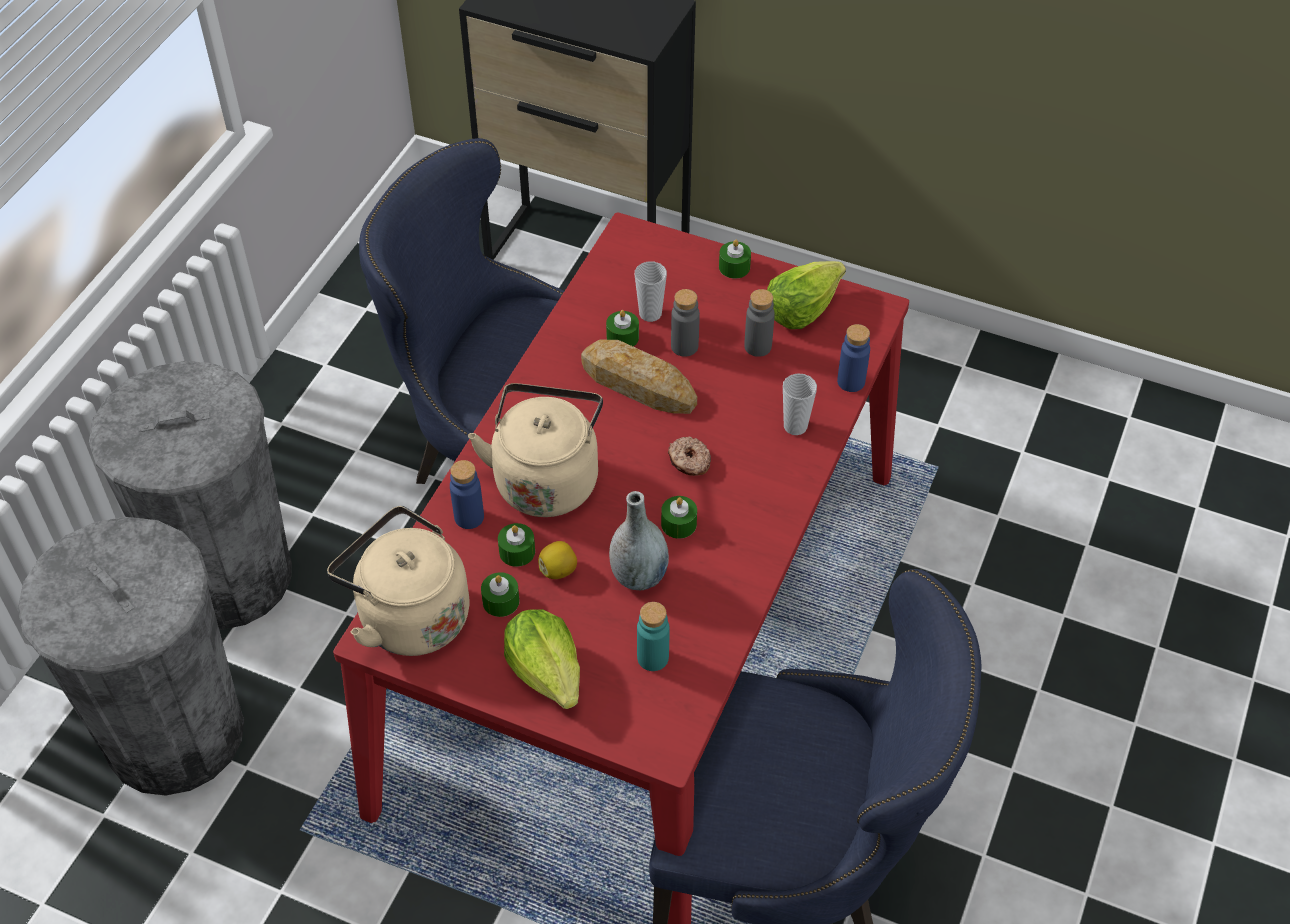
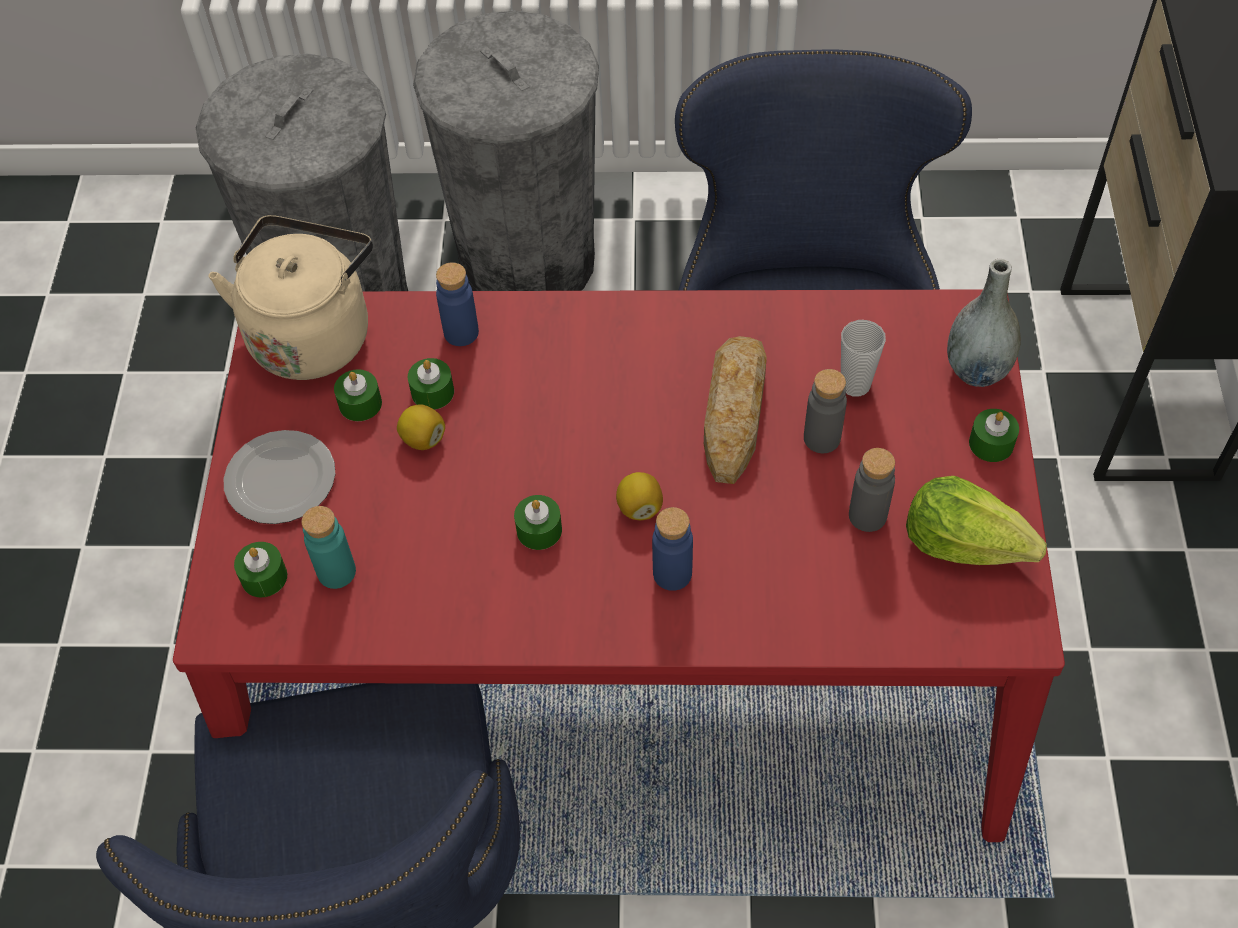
camera: 70 degrees right, 5 degrees up
beige kettle [468,383,603,517] -> none
lettuce [504,609,580,709] -> plate [224,430,335,524]
green candle [606,310,639,347] -> green candle moved to [234,542,287,597]
grey vase [609,491,669,590] -> grey vase moved to [947,259,1021,387]
donut [668,436,711,476] -> lemon [616,472,663,520]
cup [783,373,817,435] -> none
blue bottle [837,324,870,392] -> blue bottle moved to [652,507,693,591]

